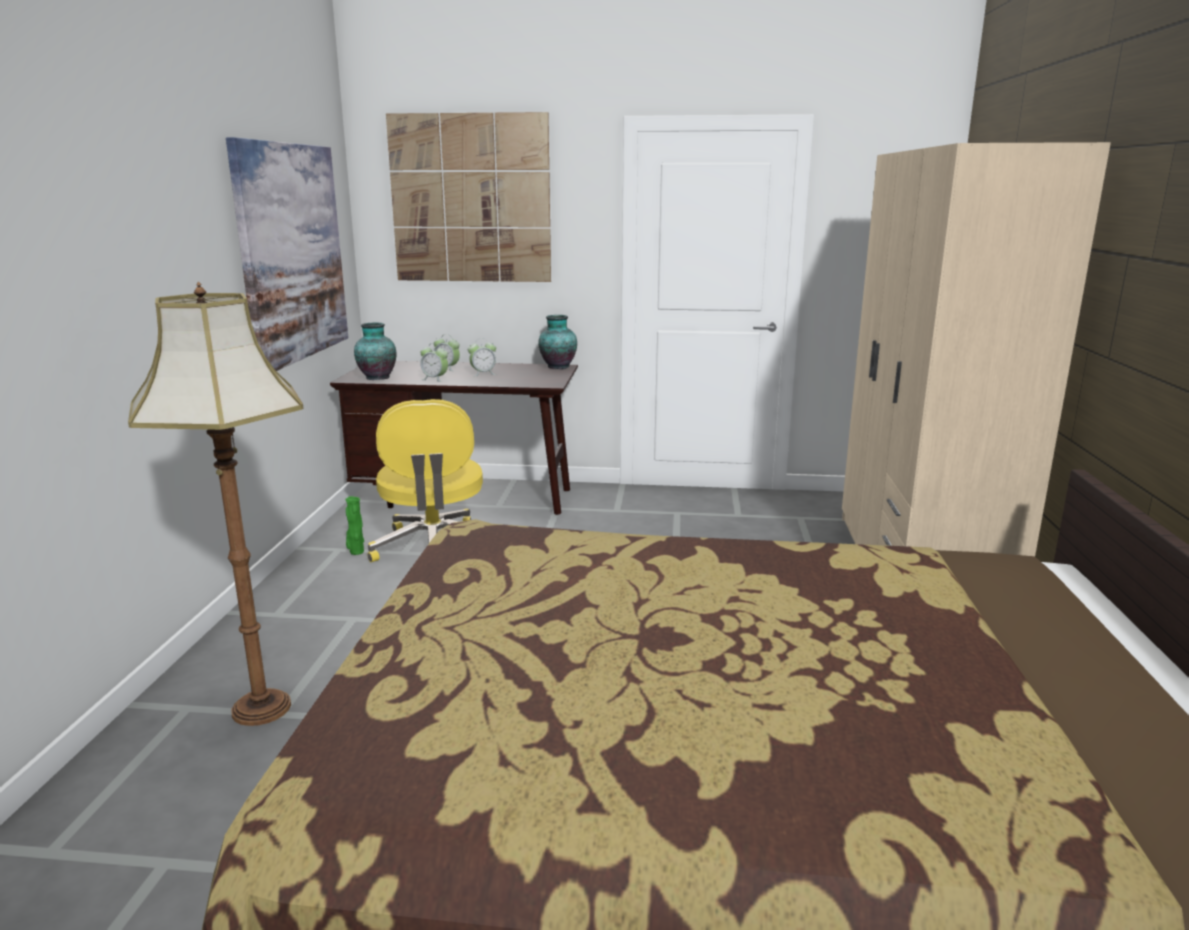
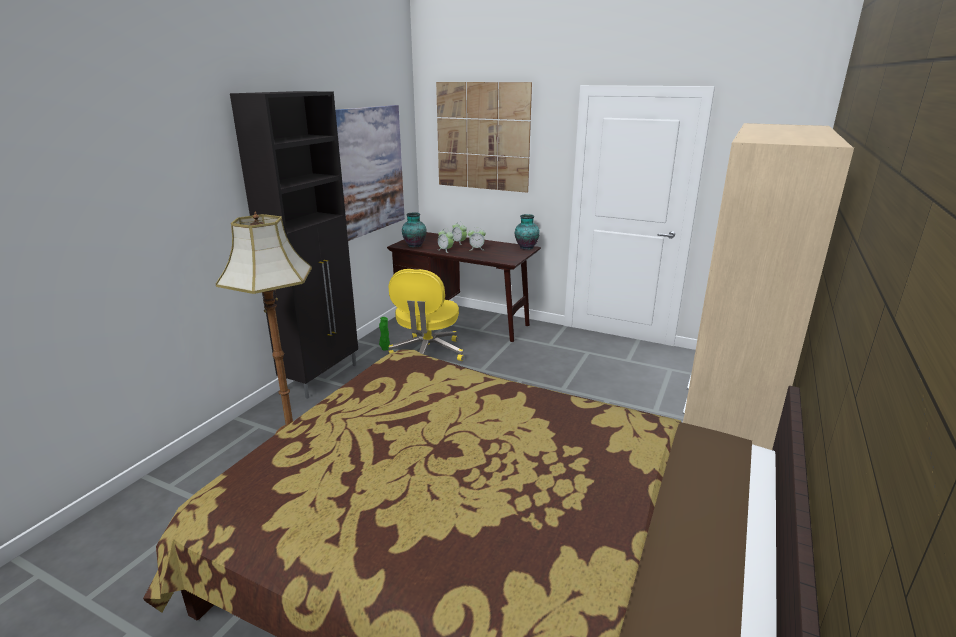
camera: 20 degrees right, 5 degrees up
none -> black cabinet [230,91,358,399]

